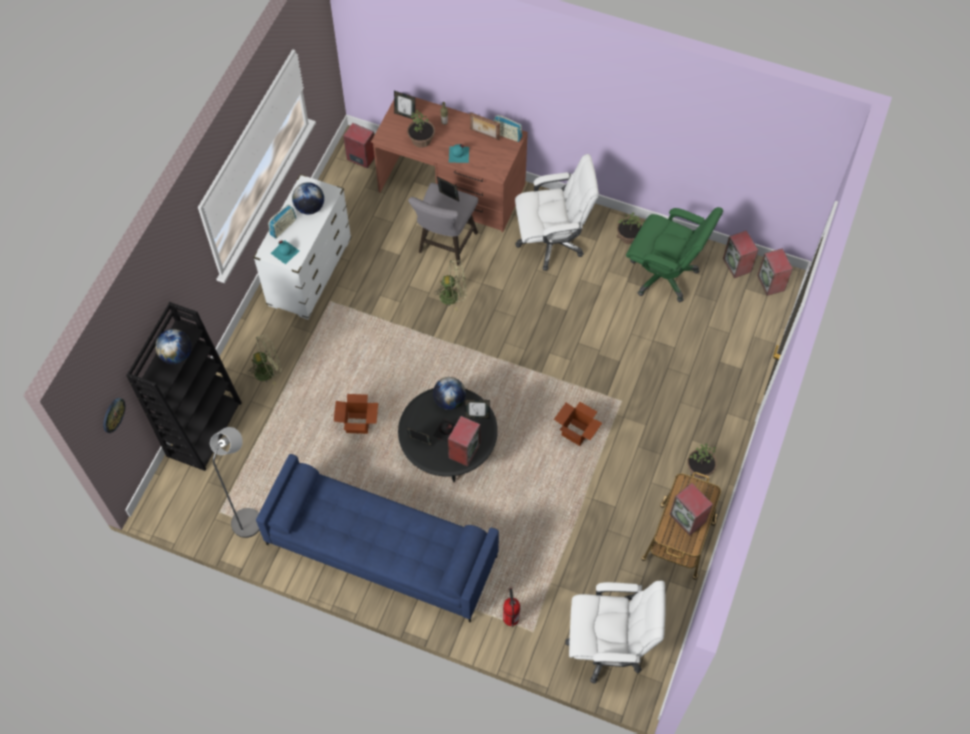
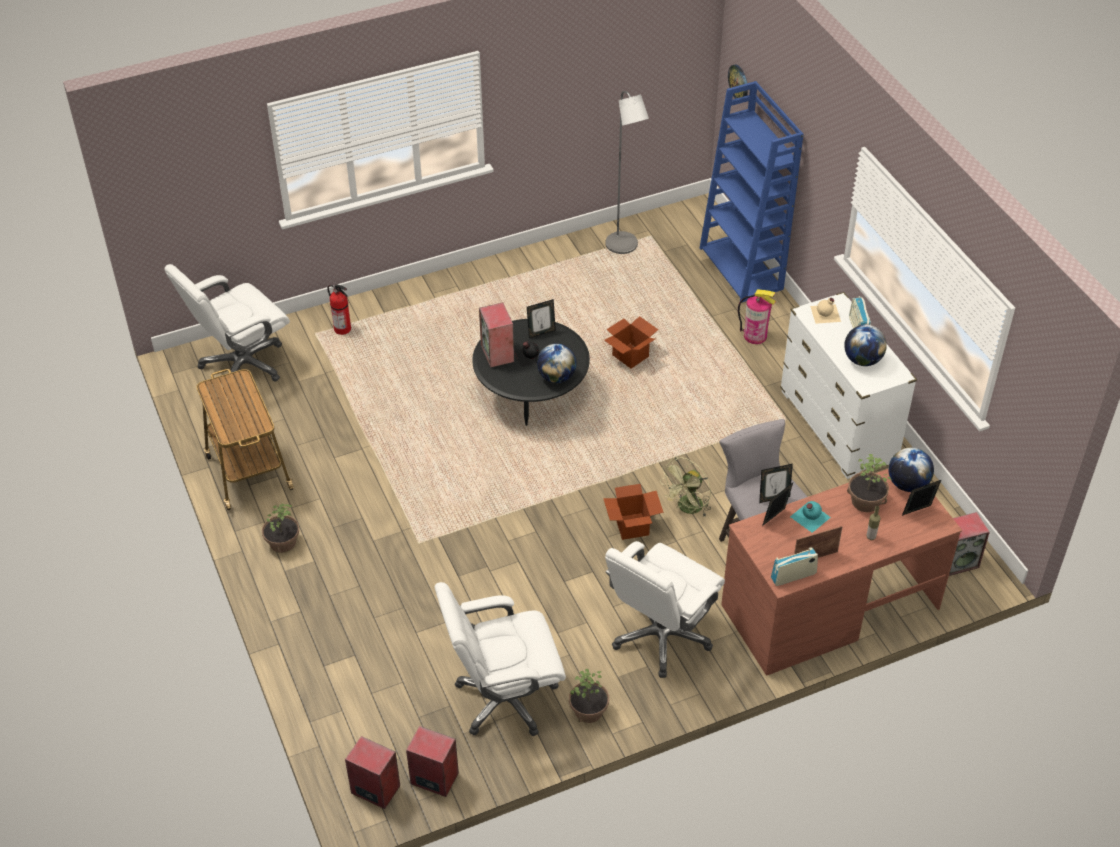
camera: 135 degrees right, 15 degrees down
black bookcase [126,302,242,471] -> blue bookcase [700,81,804,302]
globe [155,329,192,364] -> globe moved to [889,448,934,492]
green fan [250,334,282,385] -> fire extinguisher [738,289,776,344]
blue sofa [256,454,499,622] -> none
turquoise bottle [271,240,299,264] -> beige bottle [810,298,841,324]
picture frame [465,399,490,419] -> picture frame moved to [762,483,793,526]
cardboard box [554,402,602,446] -> cardboard box moved to [603,484,664,540]
green office chair [626,207,723,302] -> white office chair [435,582,566,736]
speaker [669,483,713,536] -> none

